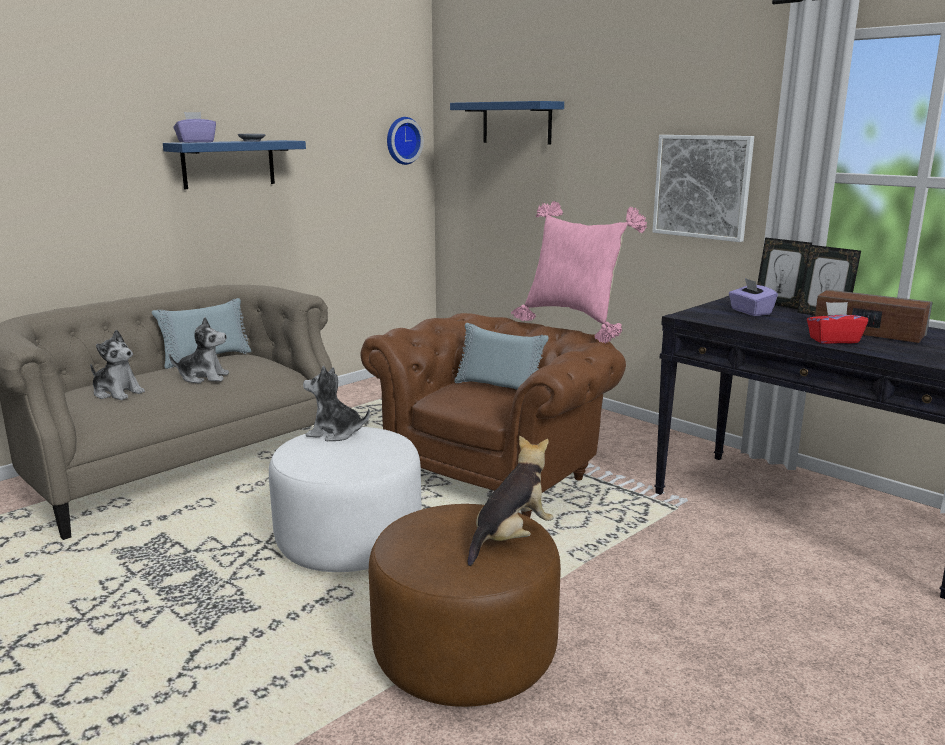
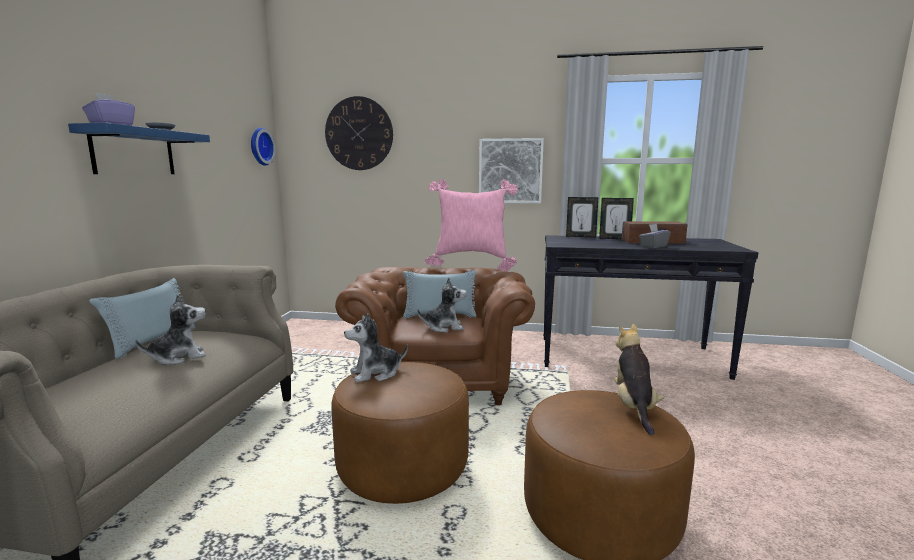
camera: 35 degrees left, 5 degrees down
plush toy [90,330,145,400] -> plush toy moved to [417,277,467,332]
white ottoman [269,427,422,572] -> brown ottoman [331,362,469,504]
blue shelf [450,101,564,145] -> wall clock [325,96,393,170]
purple tissue box [729,278,778,316] -> none
red tissue box [807,302,868,344] -> grey tissue box [639,224,671,248]

